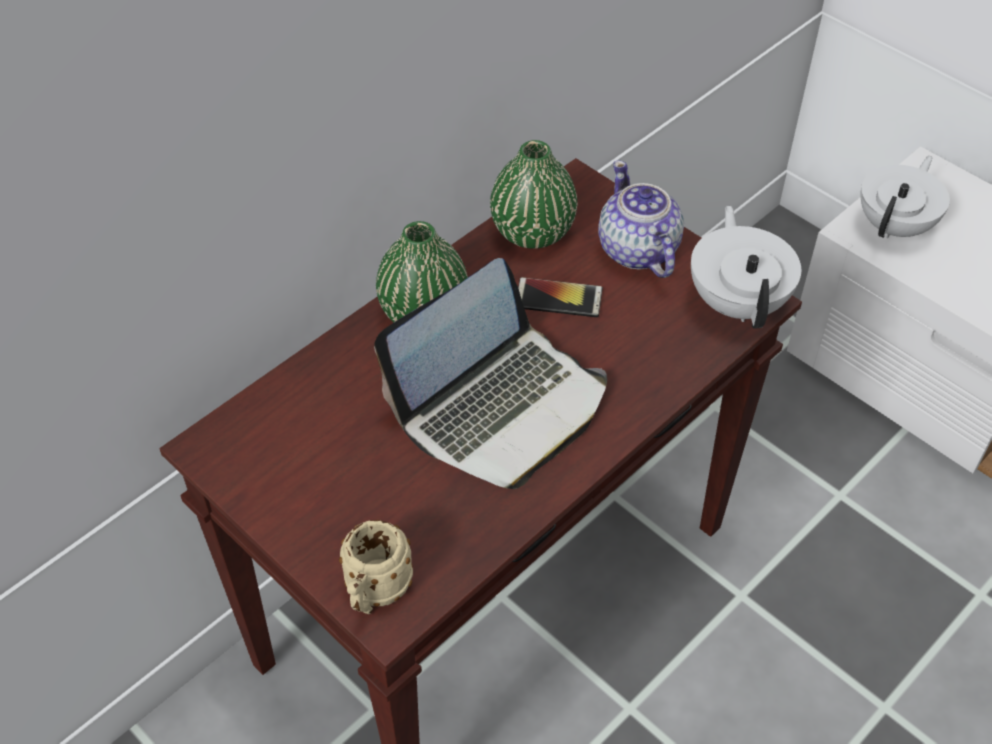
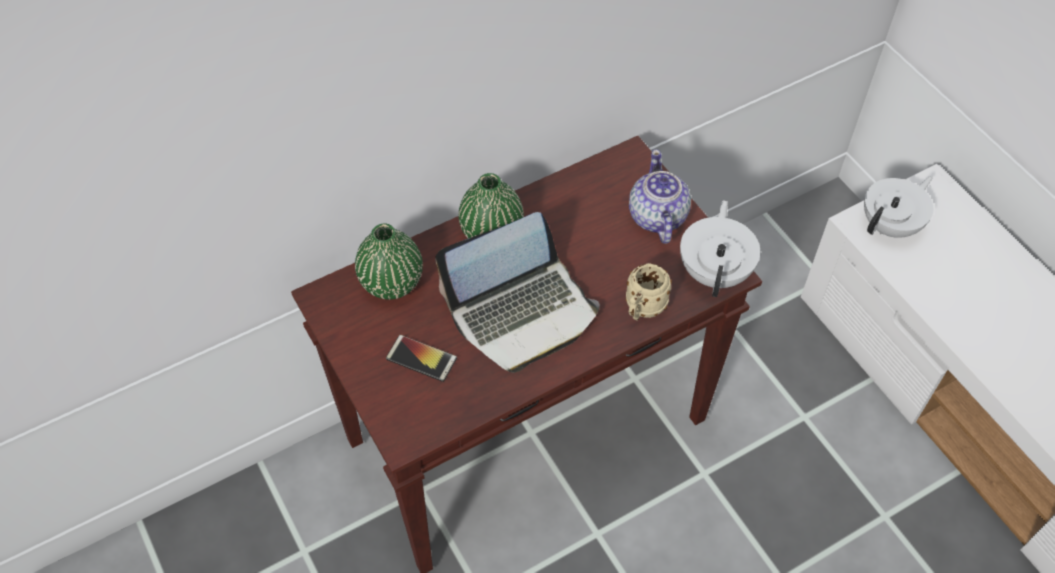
camera: 15 degrees right, 5 degrees up
beige mug [339,520,413,614] -> beige mug moved to [626,263,672,321]
green vase [490,140,577,249] -> green vase moved to [355,223,423,300]
phone [518,277,603,317] -> phone moved to [386,335,457,382]

